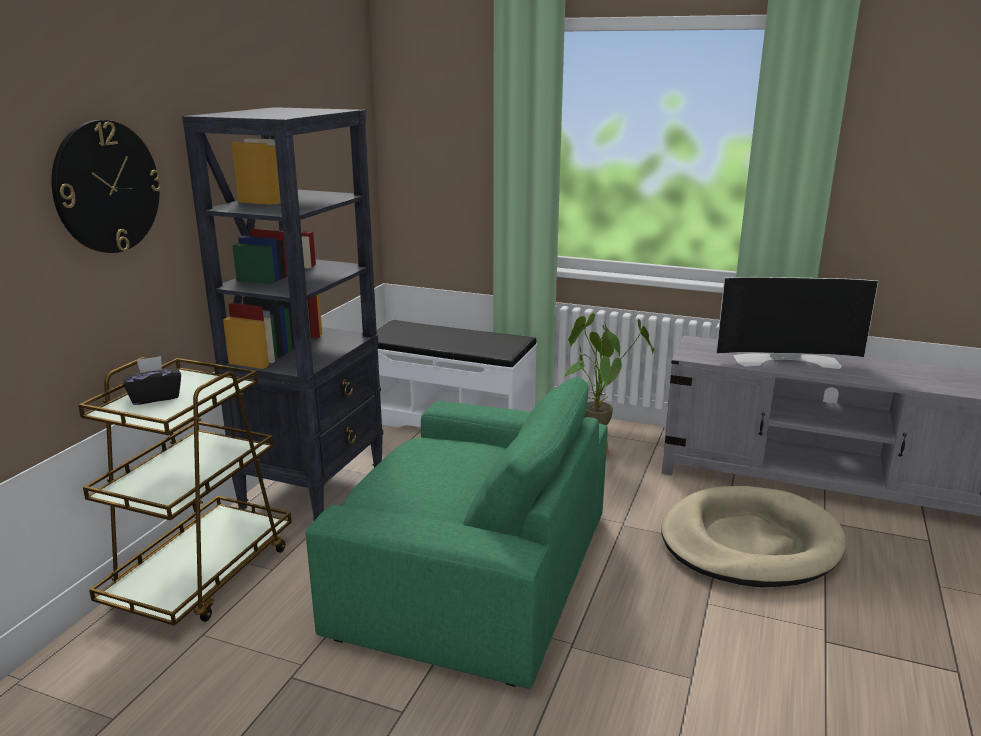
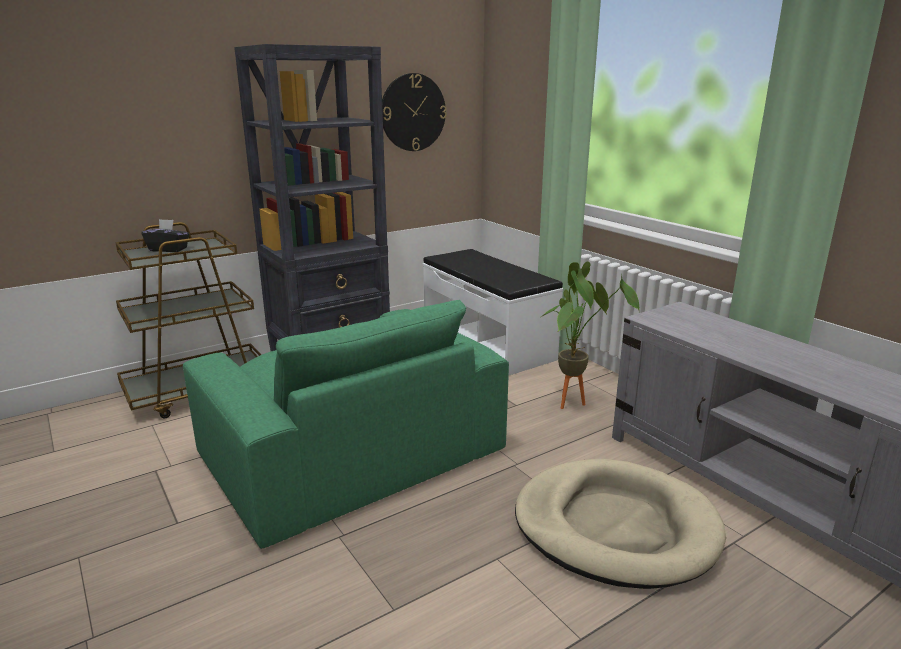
camera: 35 degrees right, 0 degrees up
wall clock [51,120,162,253] -> wall clock moved to [382,73,447,151]
television [716,277,878,369] -> none

